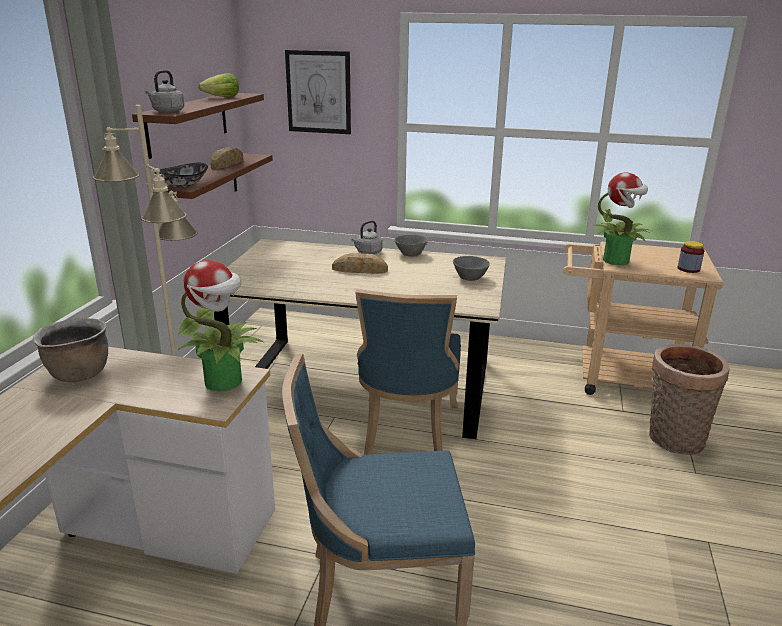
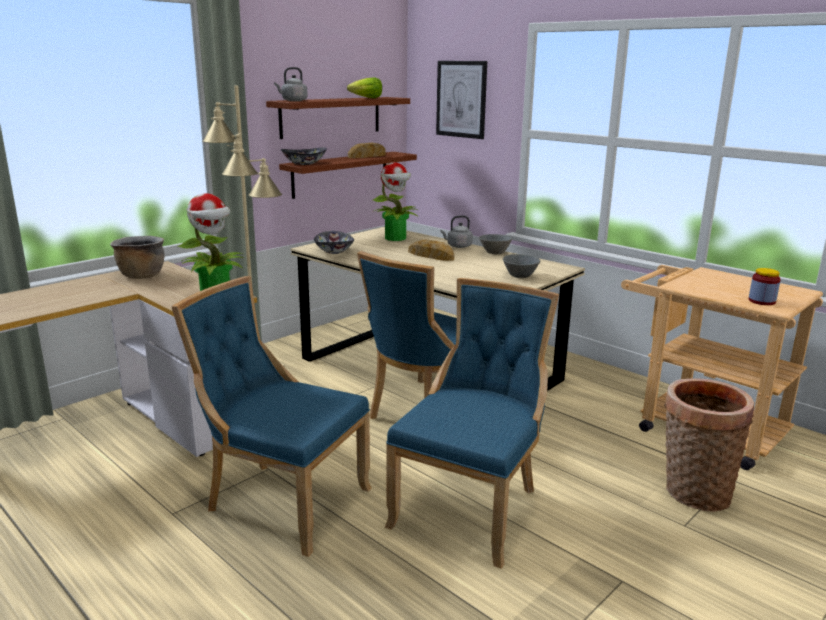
camera: 30 degrees right, 5 degrees down
potted plant [593,172,652,265] -> potted plant moved to [373,162,418,241]
none -> bowl [314,231,354,254]
none -> blue chair [385,278,559,569]

